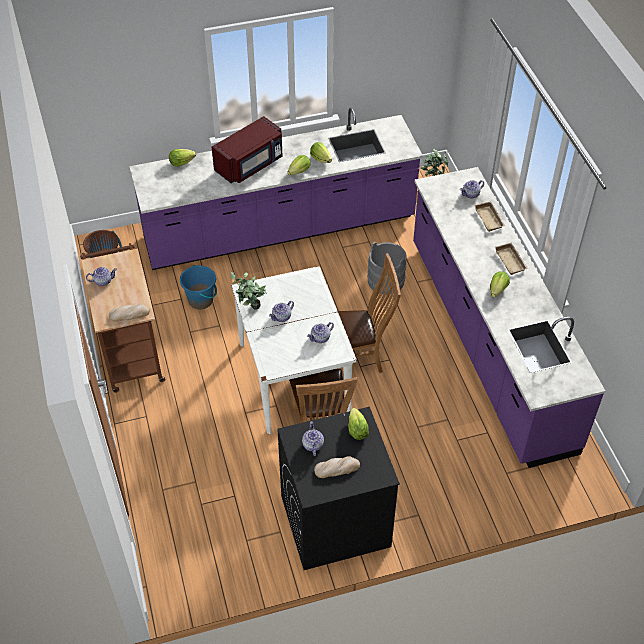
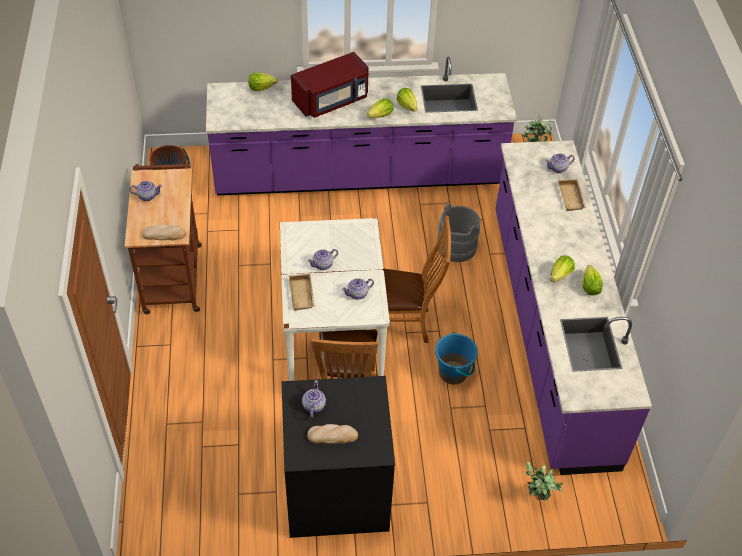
camera: 10 degrees right, 0 degrees up
blue bucket [180,265,217,310] -> blue bucket moved to [435,332,478,384]
potted plant [231,272,267,310] -> potted plant moved to [526,461,563,500]
lettuce [348,408,369,440] -> lettuce moved to [582,265,603,295]
beige tray [495,242,528,275] -> beige tray moved to [289,274,315,311]

